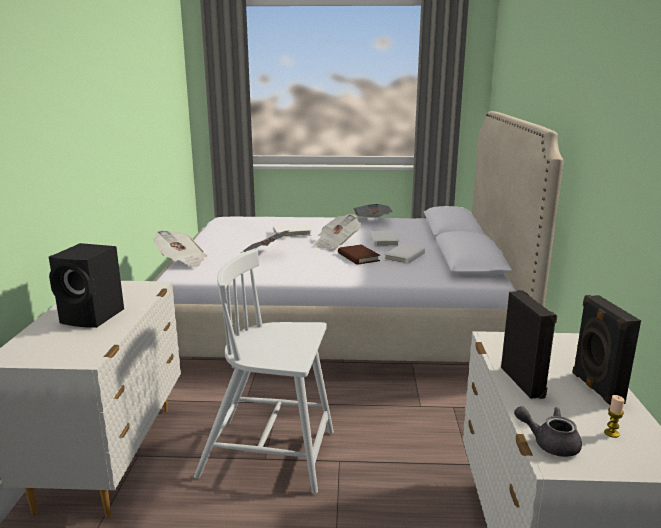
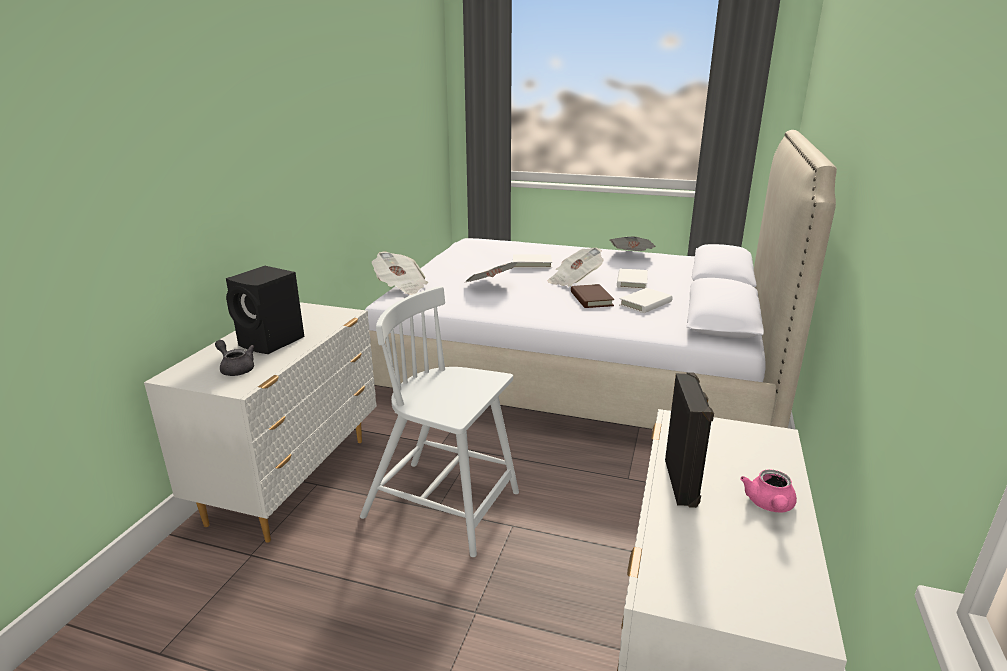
camera: 15 degrees right, 5 degrees up
grey teapot [514,406,582,457] -> grey teapot moved to [215,340,254,376]
black speaker [572,295,641,406] -> pink teapot [740,469,797,513]
candle [604,395,625,438] -> none

